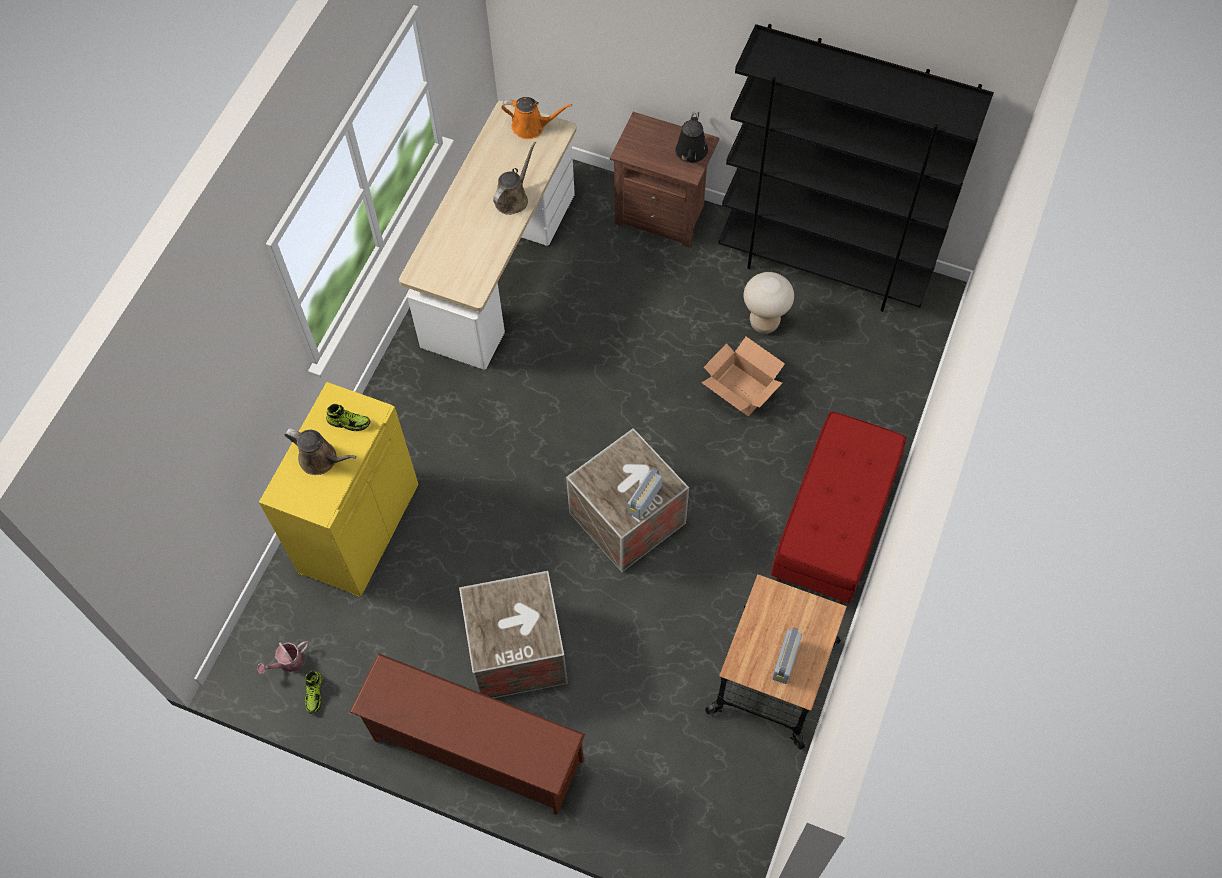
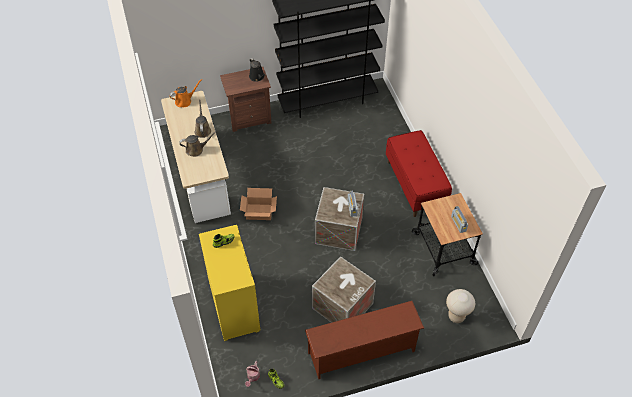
camera: 40 degrees left, 10 degrees down
brown watering can [284,428,357,475] -> brown watering can moved to [180,132,216,157]
cardboard box [701,337,785,416] -> cardboard box moved to [240,188,277,220]
beige stool [744,272,794,334] -> beige stool moved to [446,289,475,323]

